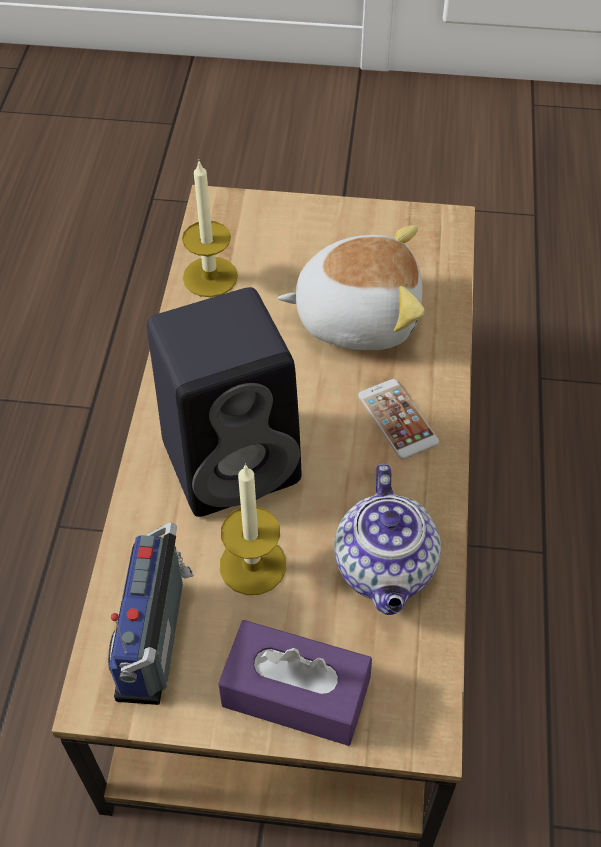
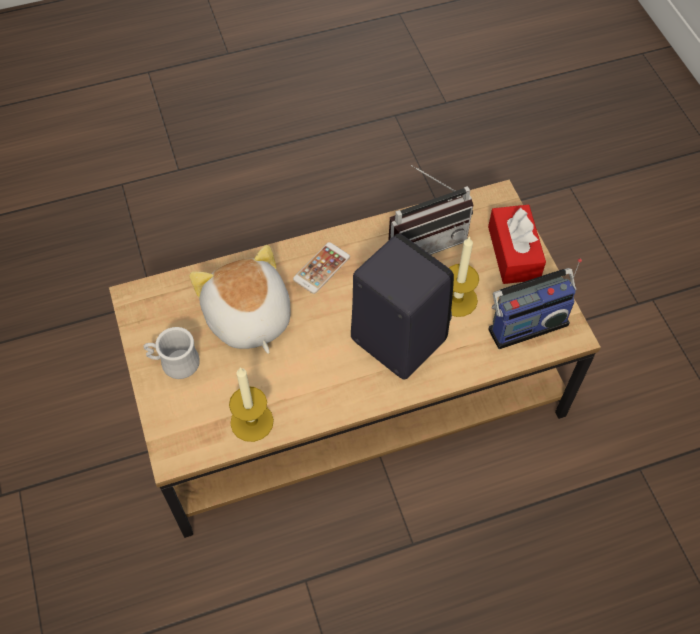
camera: 115 degrees left, 5 degrees up
purple tissue box [218,620,372,746] -> red tissue box [488,205,546,284]
teapot [334,463,441,615] -> radio [388,165,473,255]
none -> white mug [144,327,200,379]

